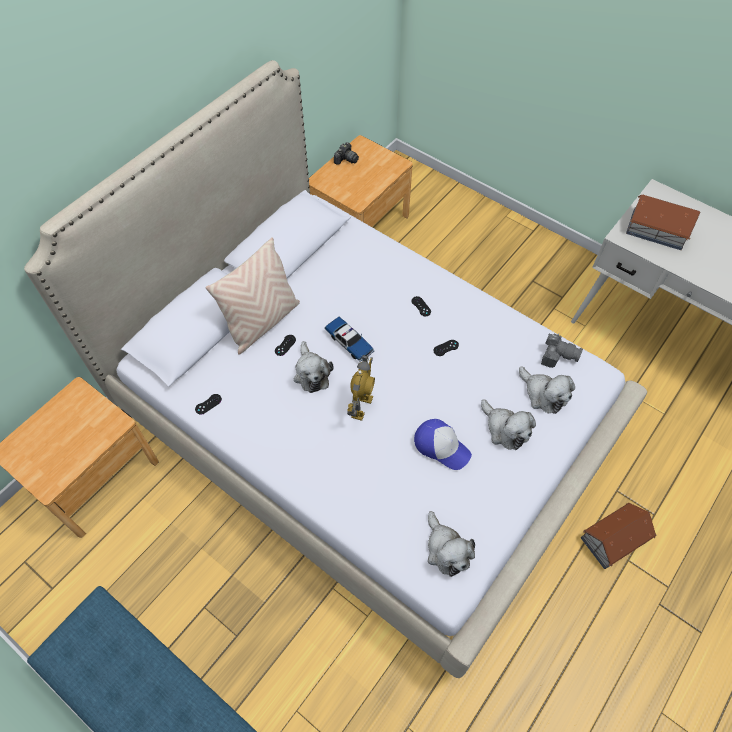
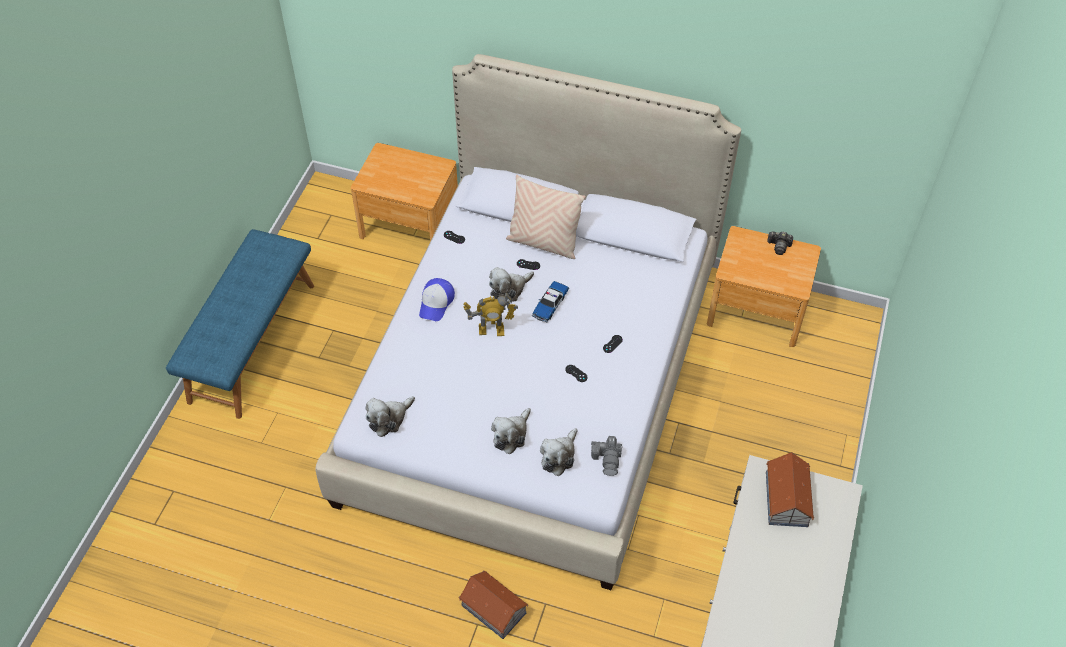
camera: 70 degrees right, 5 degrees down
cap [414,419,472,470] -> cap moved to [419,278,455,321]

